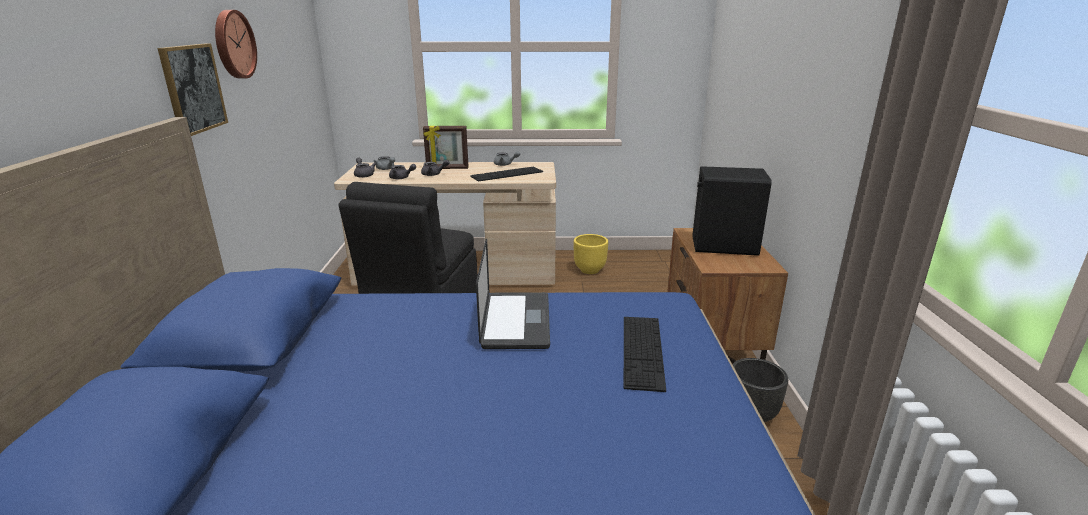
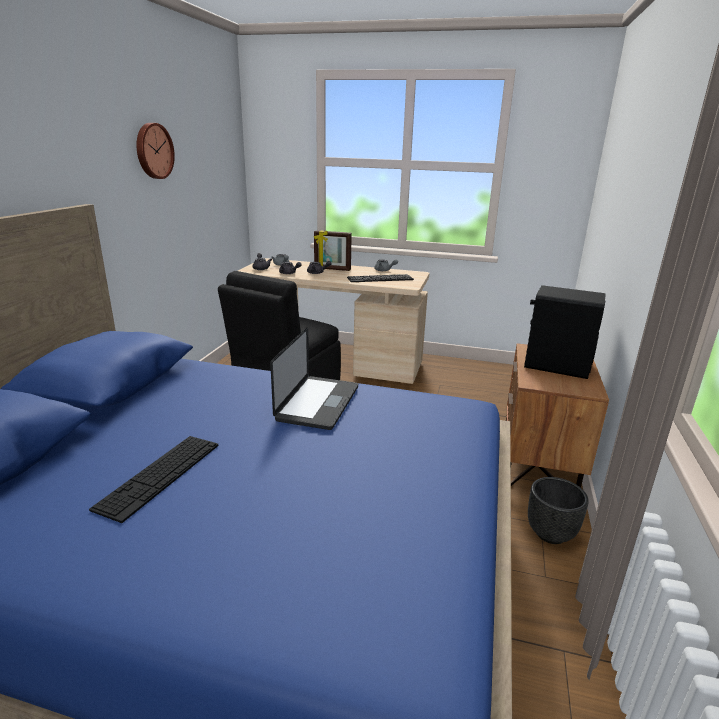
camera: 15 degrees right, 0 degrees up
picture [158,43,228,136] -> none
yellow planter [574,234,608,274] -> none
keyboard [624,317,666,392] -> keyboard moved to [89,436,219,523]

